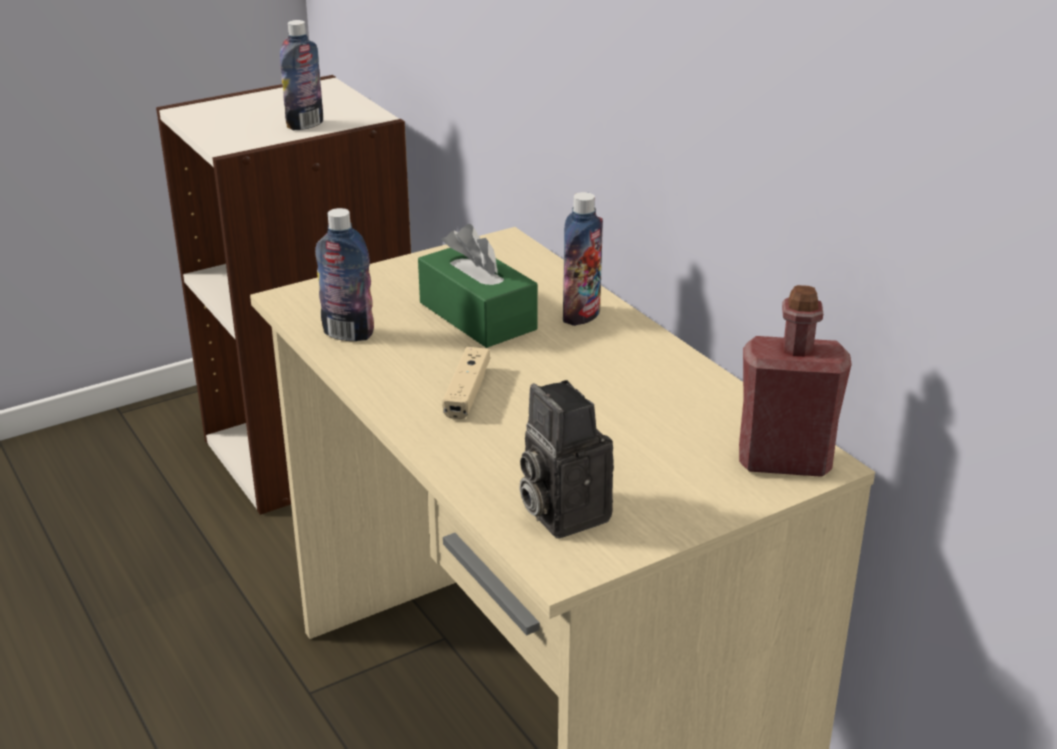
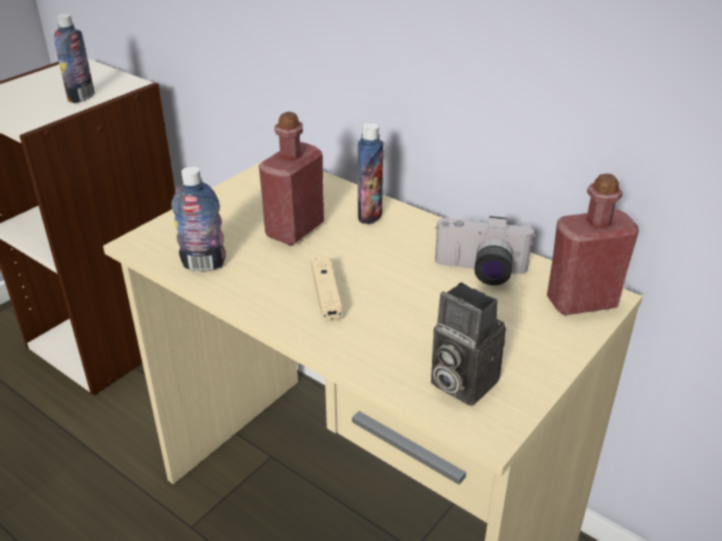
camera: 20 degrees left, 5 degrees up
green tissue box [418,224,538,348] -> red bottle [259,112,324,245]
none -> camera [435,216,535,285]

